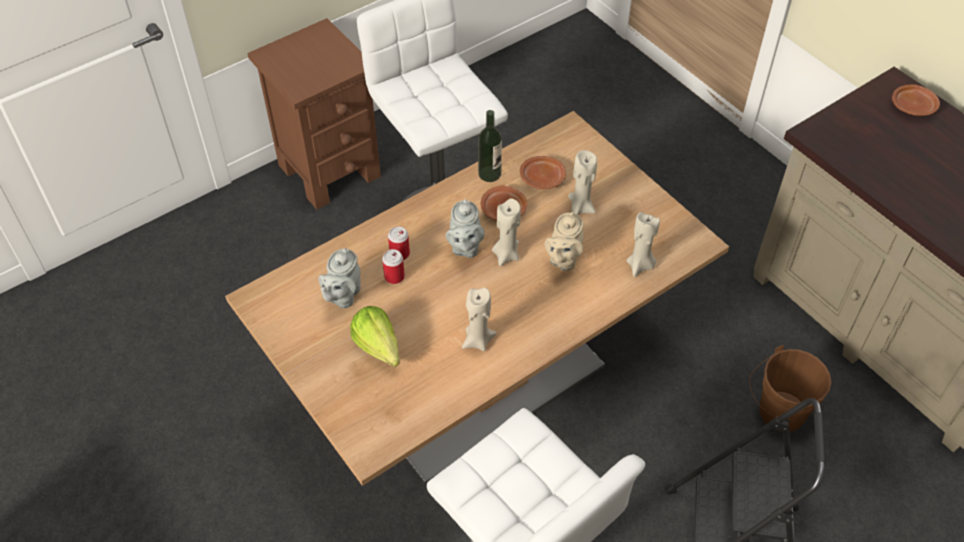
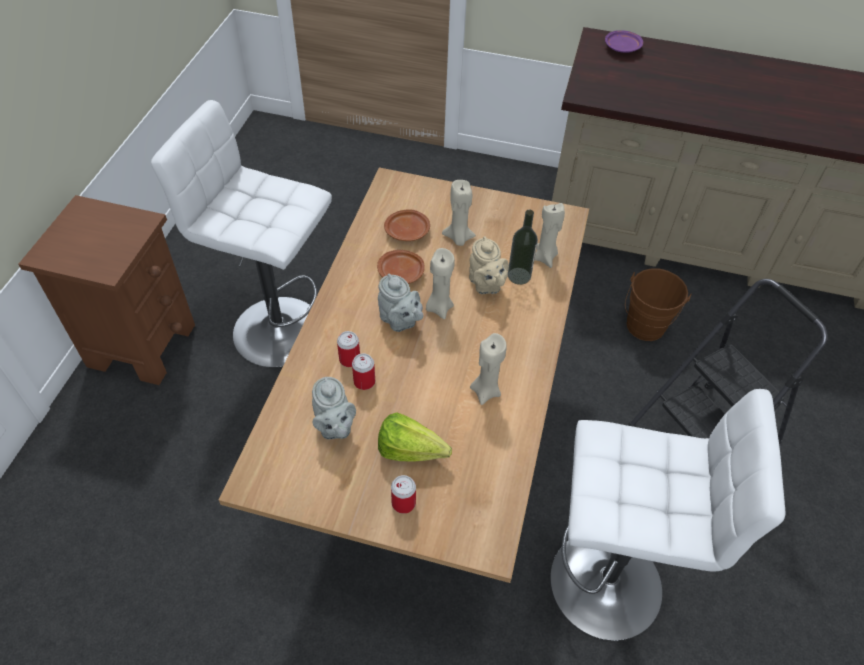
camera: 40 degrees left, 0 degrees up
bottle [478,110,502,182] -> bottle moved to [508,210,538,285]
brown plate [892,85,940,116] -> purple plate [605,30,643,53]
none -> can [391,475,416,514]

